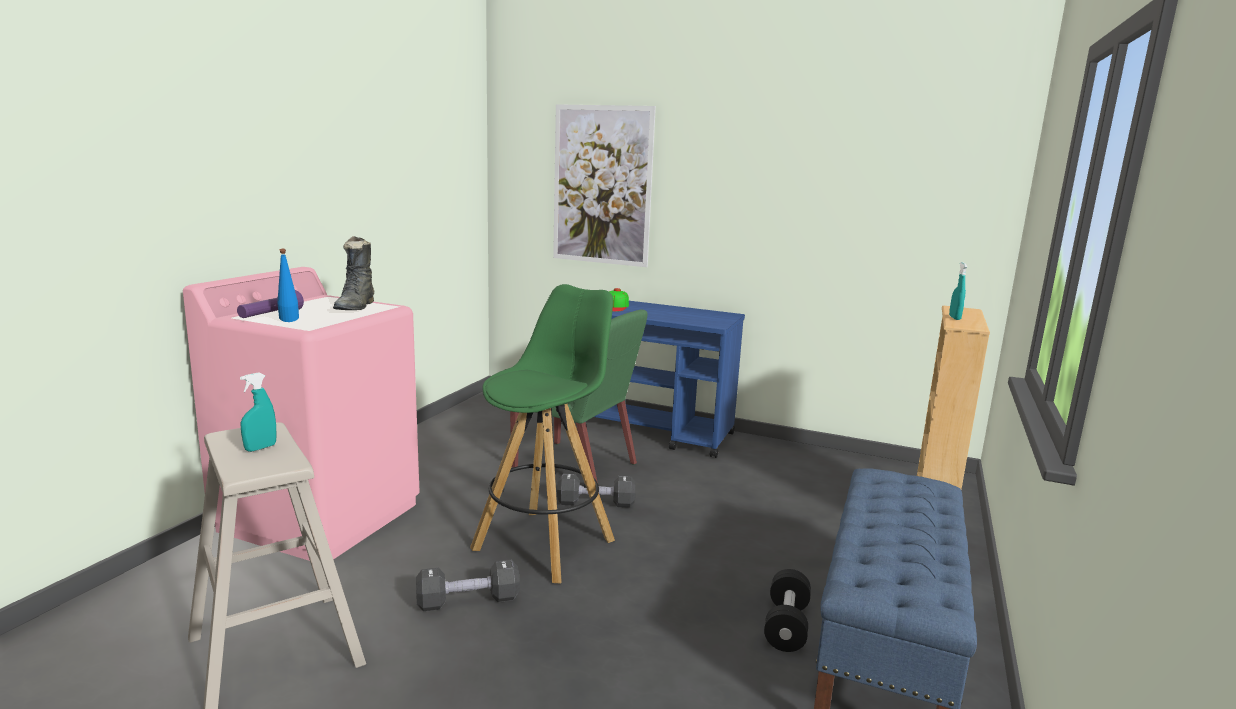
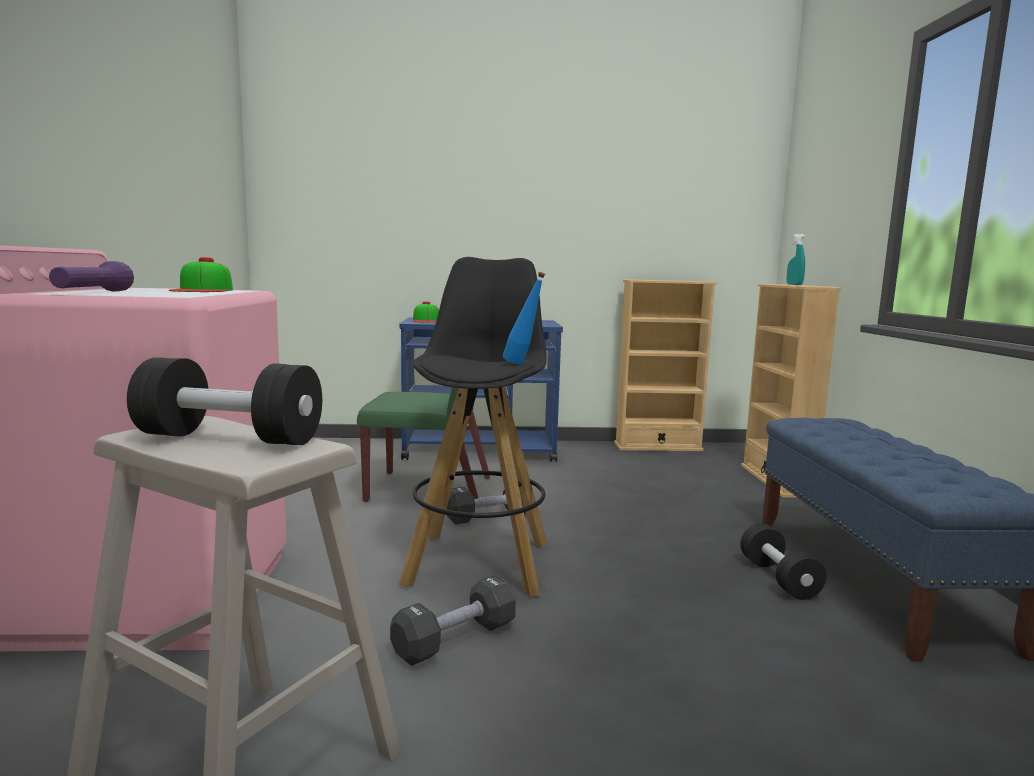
camera: 25 degrees left, 5 degrees down
turquoise spray bottle [240,372,277,452] -> black dumbbell [127,357,322,445]
blue bottle [277,249,299,322] -> blue bottle moved to [503,272,545,364]
black boot [333,236,375,310] -> cap [169,257,233,292]
green stool [470,284,615,584] -> black stool [399,257,547,596]
picture [553,104,656,267] -> none
none -> beige bookcase [614,279,717,451]

